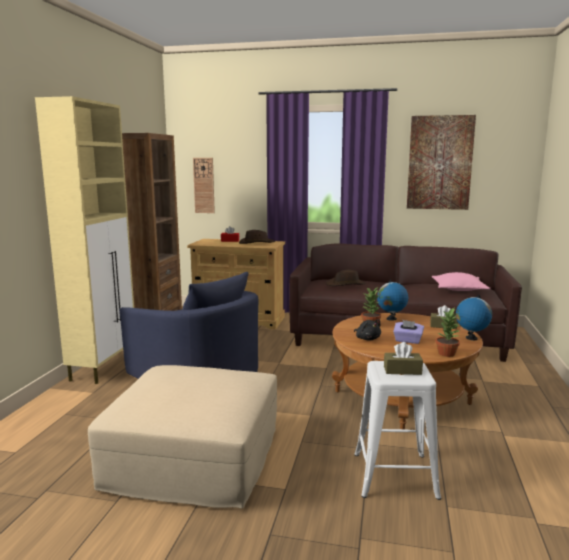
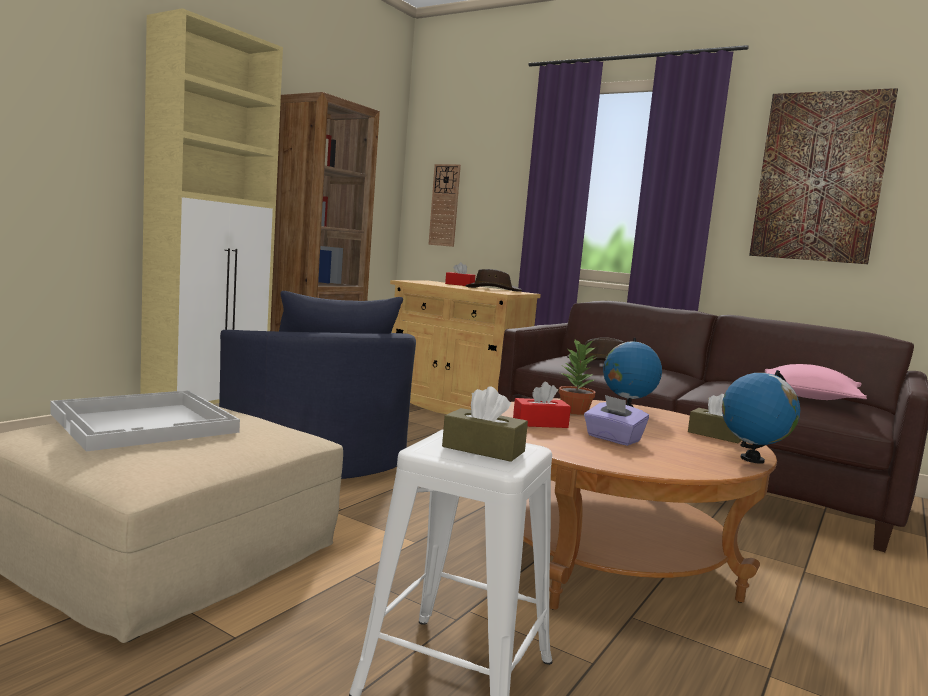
camera: 20 degrees right, 5 degrees down
black plush toy [354,319,381,340] -> red tissue box [513,381,571,428]
potted plant [435,308,460,357] -> none
none -> white tray [50,390,240,452]

